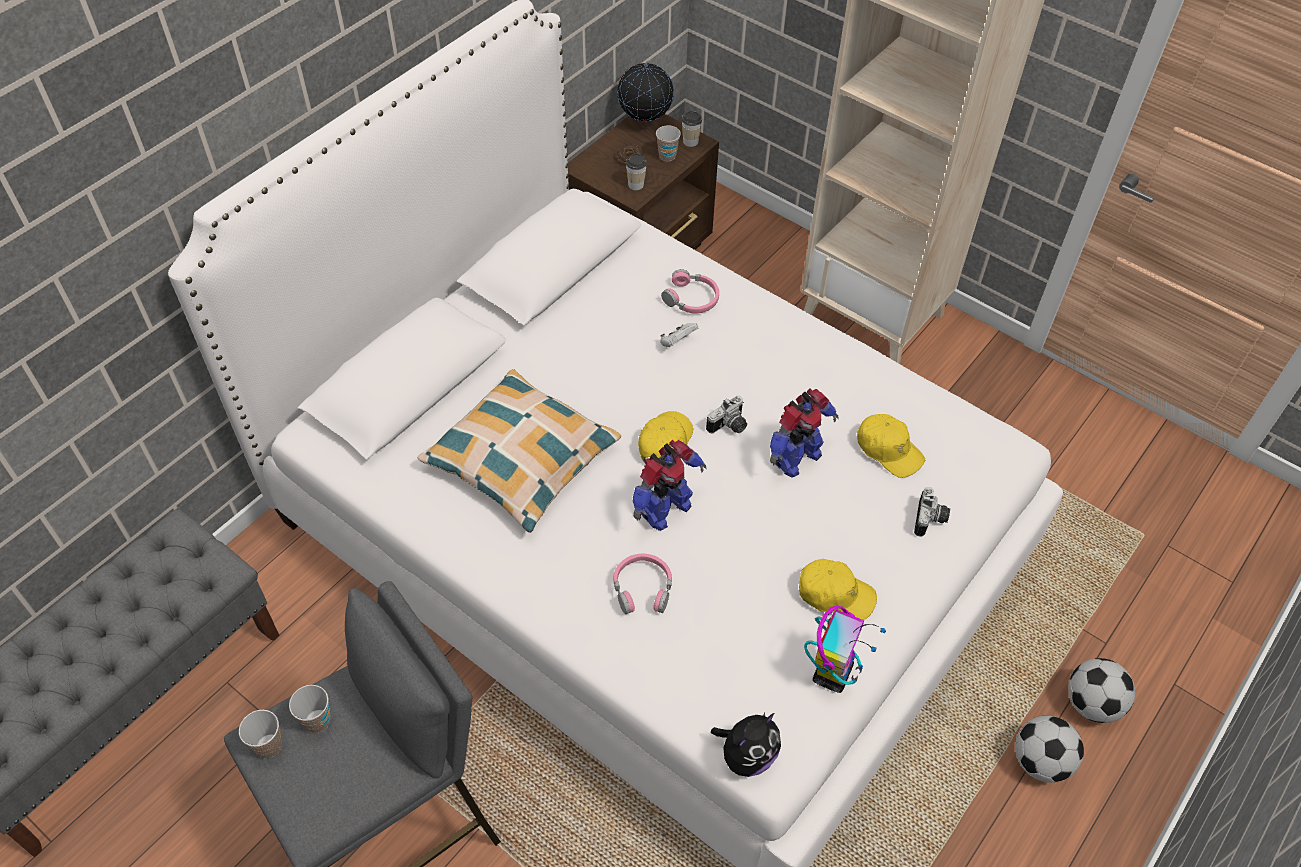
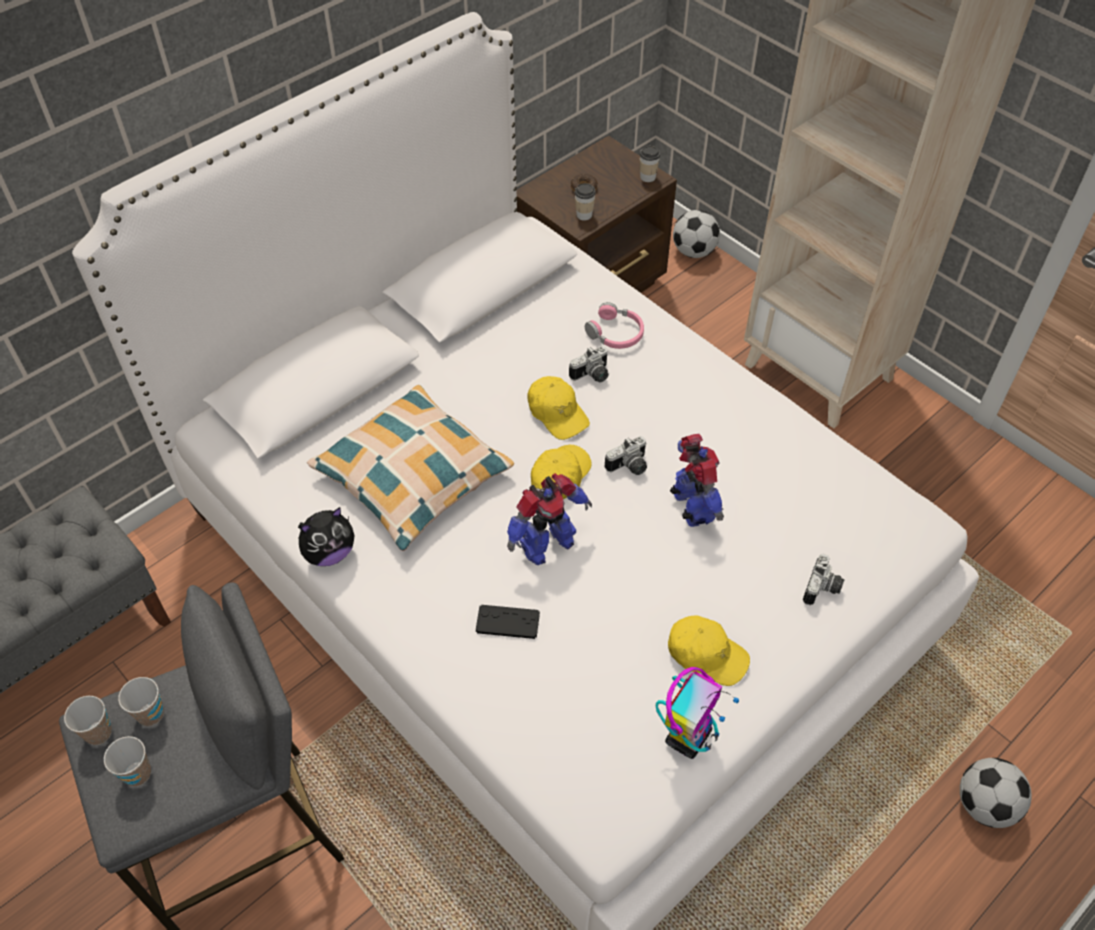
camera: 10 degrees right, 0 degrees up
pink headphones [613,554,672,614] -> black game controller [476,605,540,639]
globe [617,61,674,122] -> none
cup [656,125,681,162] -> cup moved to [104,736,151,787]
white game controller [660,323,698,347] -> camera [569,346,609,382]
plush toy [711,712,781,777] -> plush toy moved to [298,507,354,566]
toy robot [770,388,838,478] -> toy robot turned 75 degrees counterclockwise [670,434,724,527]
yellow cap [857,414,925,478] -> yellow cap moved to [528,376,590,440]
football [1015,715,1084,783] -> football moved to [673,210,720,258]

